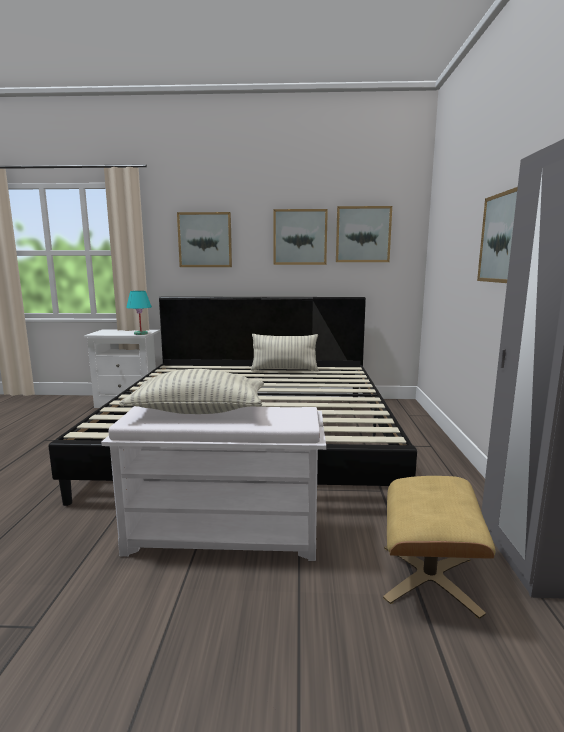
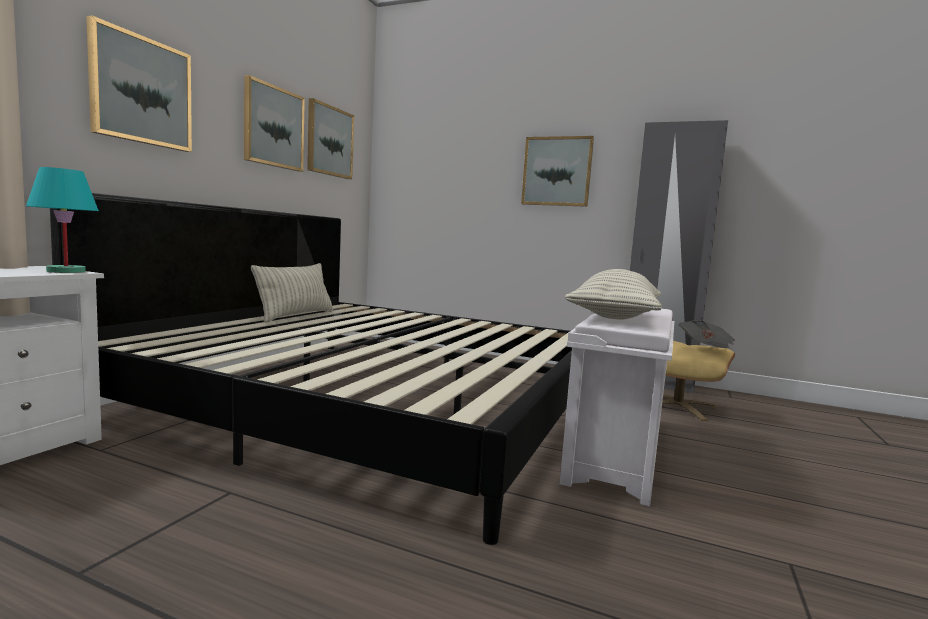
camera: 70 degrees left, 5 degrees down
none -> newspaper [678,320,735,348]

